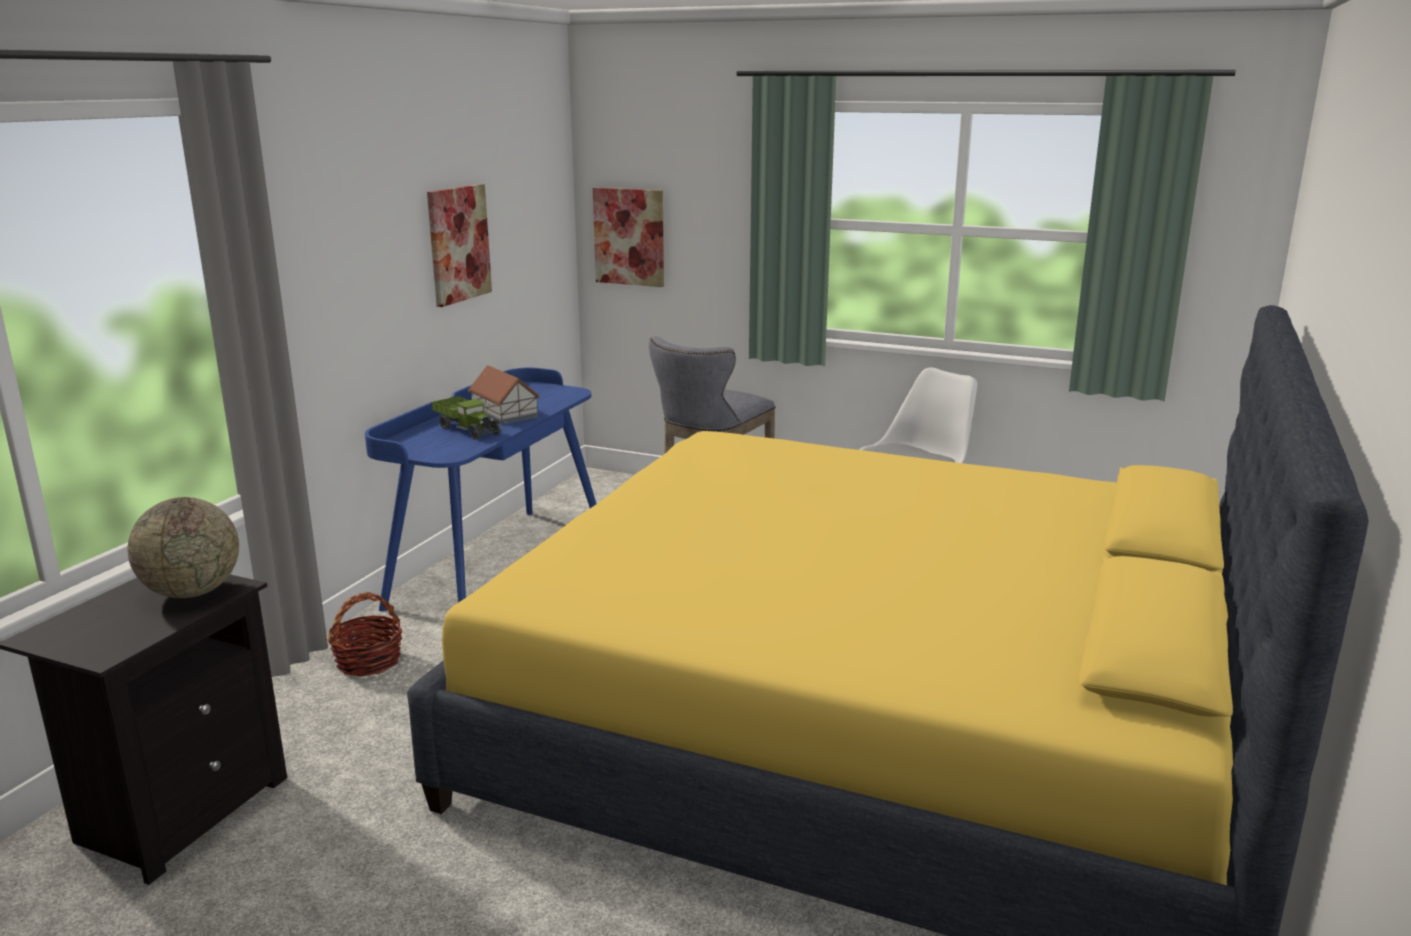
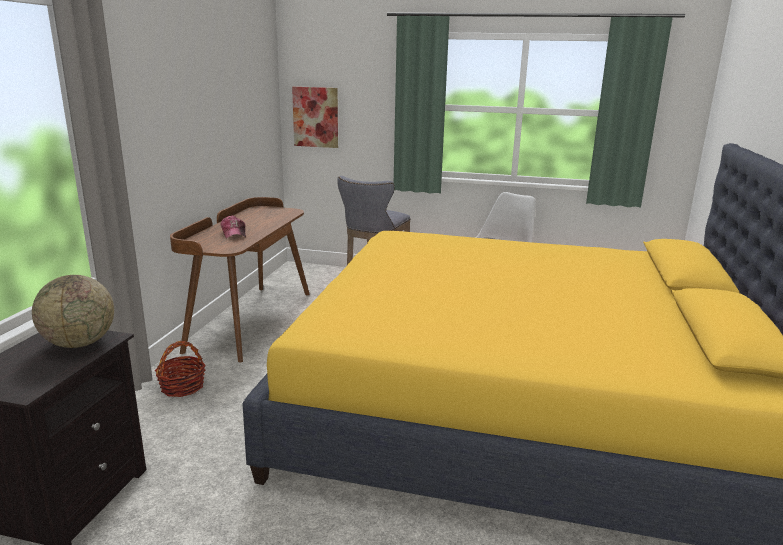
camera: 10 degrees left, 0 degrees up
blue desk [365,368,596,611] -> brown desk [170,197,310,362]
picture [427,184,492,307] -> none
toy truck [431,396,501,440] -> cap [221,215,246,239]
toy house [468,365,540,425] -> none

